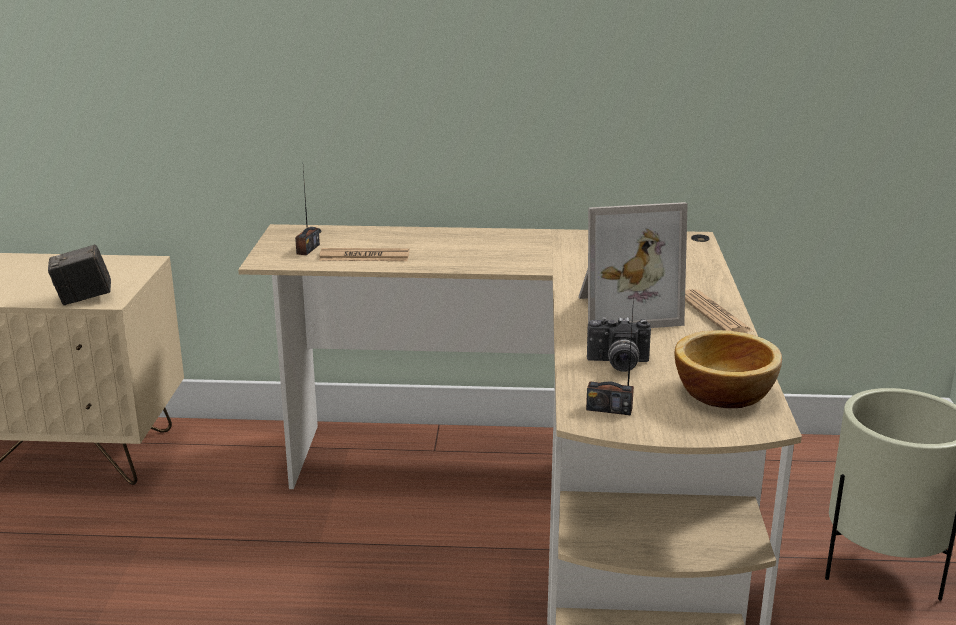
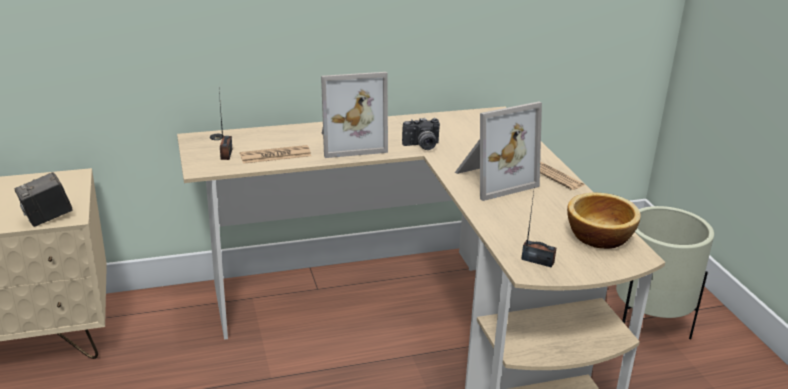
camera: 20 degrees left, 5 degrees up
radio [586,298,634,415] -> radio turned 150 degrees counterclockwise [521,192,556,268]
camera [587,317,651,372] -> camera moved to [402,118,440,150]
none -> picture frame [321,72,388,158]

